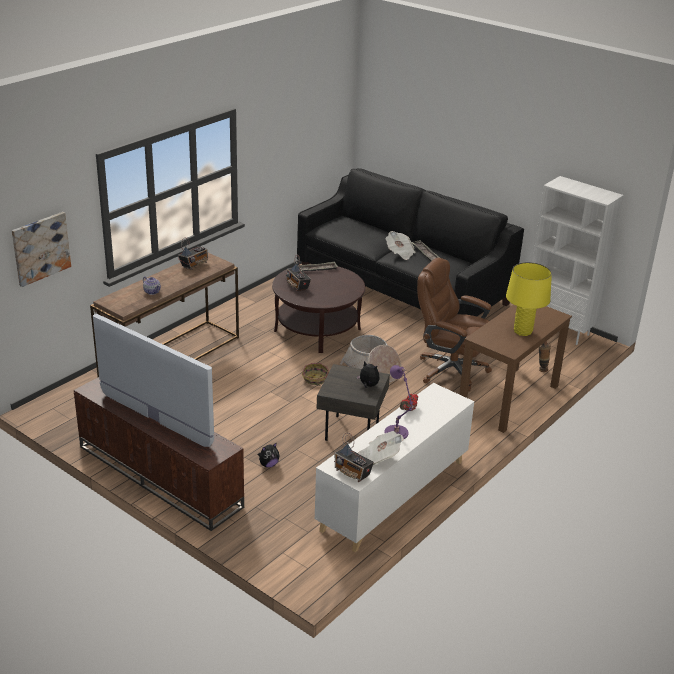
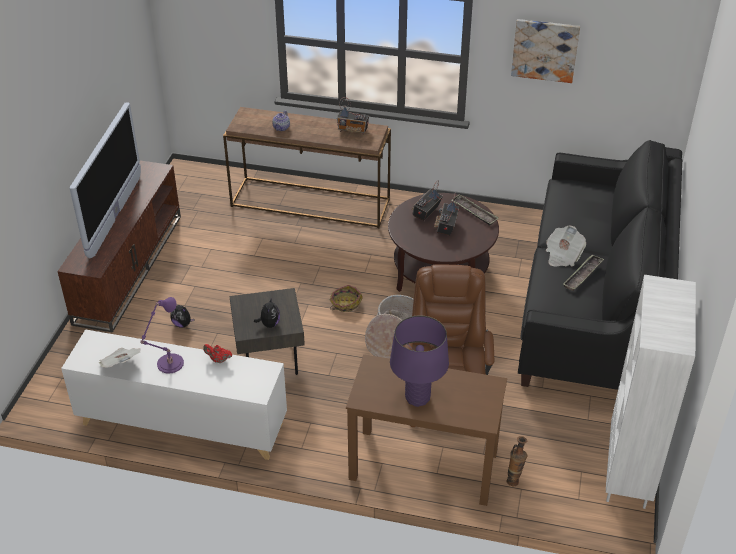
camera: 65 degrees right, 10 degrees up
picture [12,212,71,287] -> picture moved to [511,19,580,83]
radio [334,433,374,482] -> radio moved to [434,194,460,236]
yellow table lamp [506,262,552,336] -> purple table lamp [390,316,449,407]

